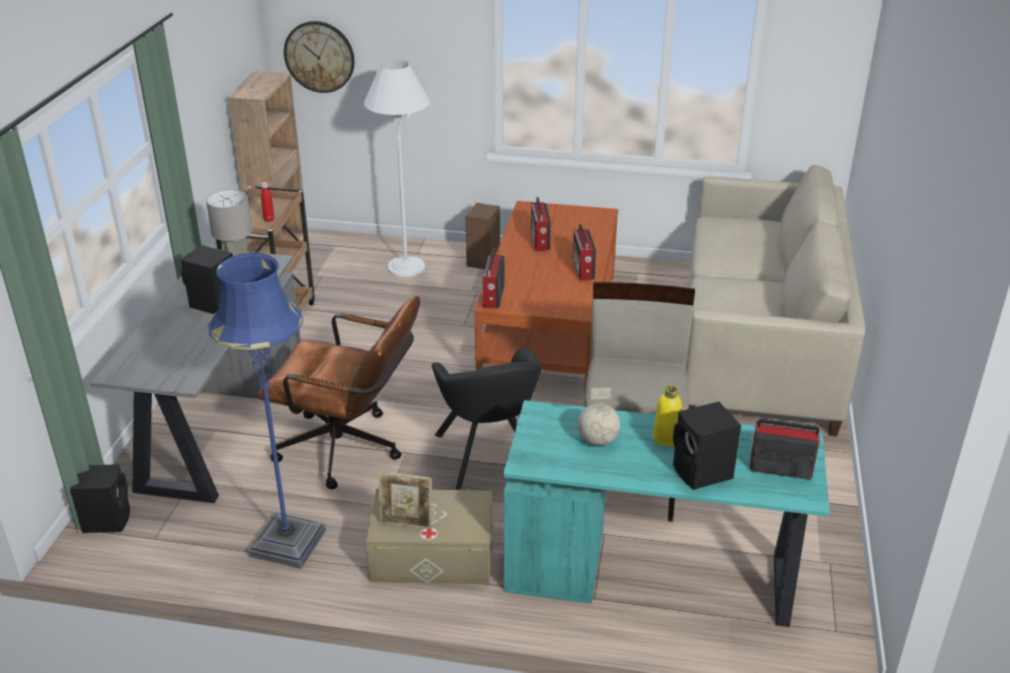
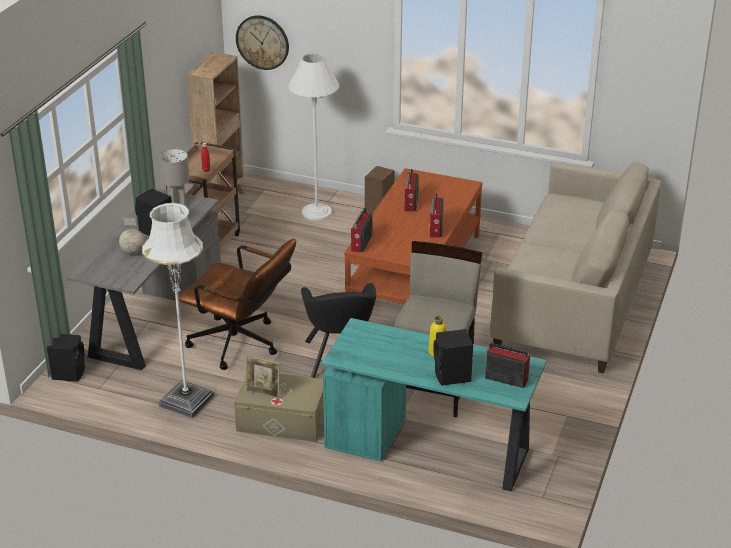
camera: 10 degrees right, 0 degrees up
blue floor lamp [208,253,326,569] -> white floor lamp [142,203,214,418]
globe [578,388,620,446] -> globe moved to [119,218,145,254]

